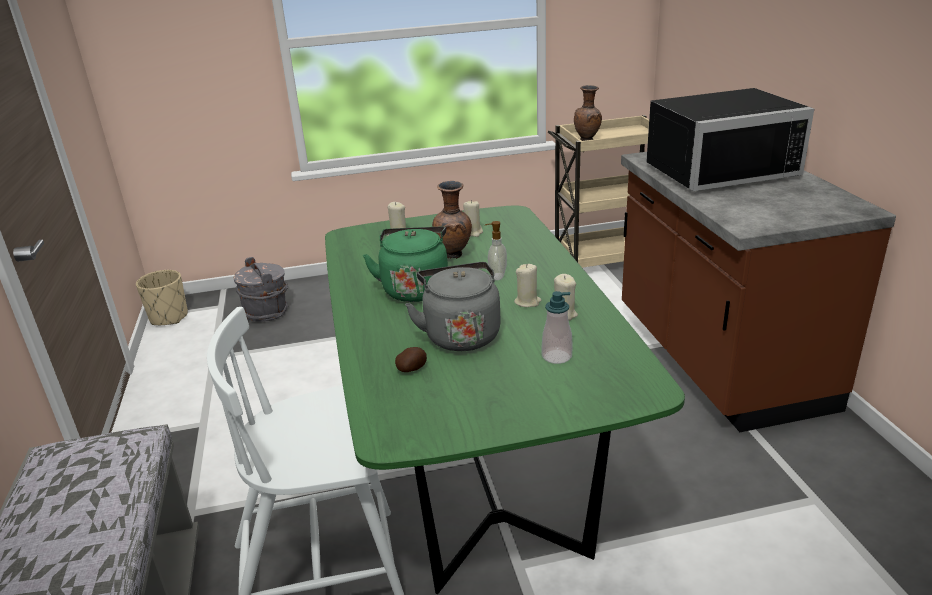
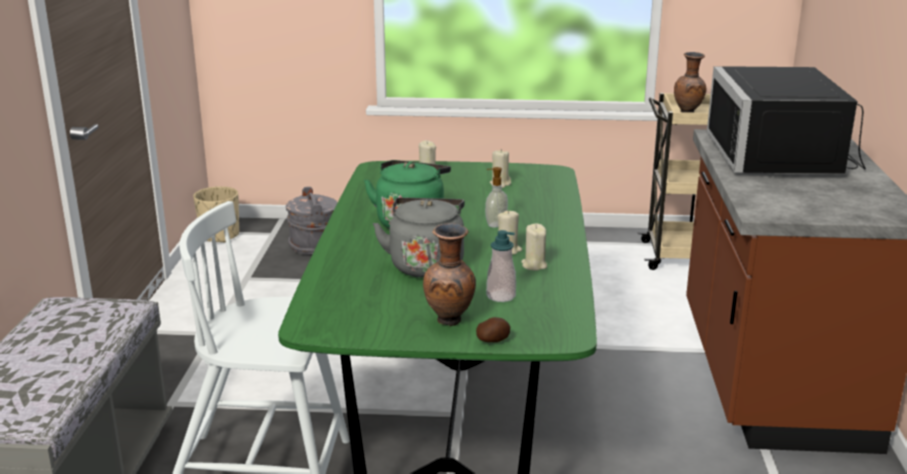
camera: 15 degrees right, 5 degrees down
potato [395,347,427,372] -> potato moved to [476,317,510,342]
brown vase [432,181,472,259] -> brown vase moved to [423,223,476,326]
black microwave [646,88,814,191] -> black microwave turned 90 degrees clockwise [707,66,866,174]

